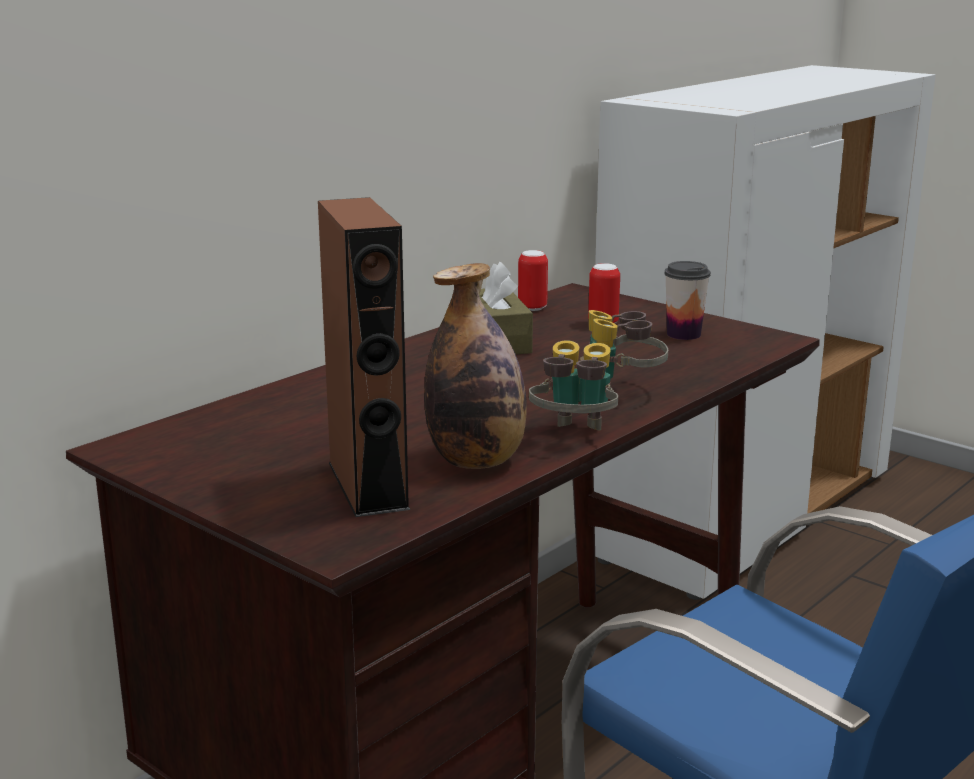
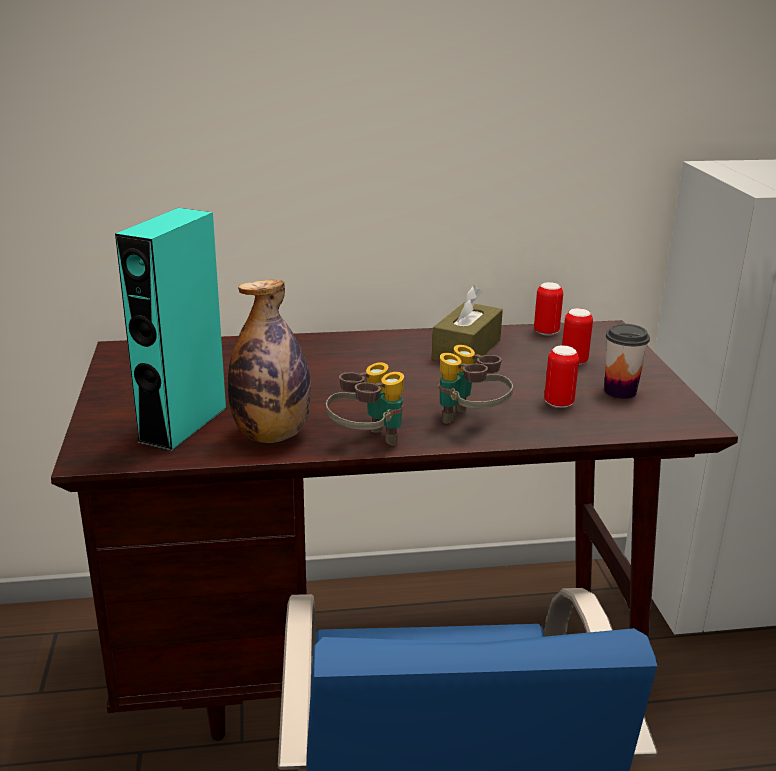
camera: 40 degrees right, 5 degrees up
brown speaker [318,197,411,517] -> turquoise speaker [115,208,227,452]
none -> can [544,346,579,408]

